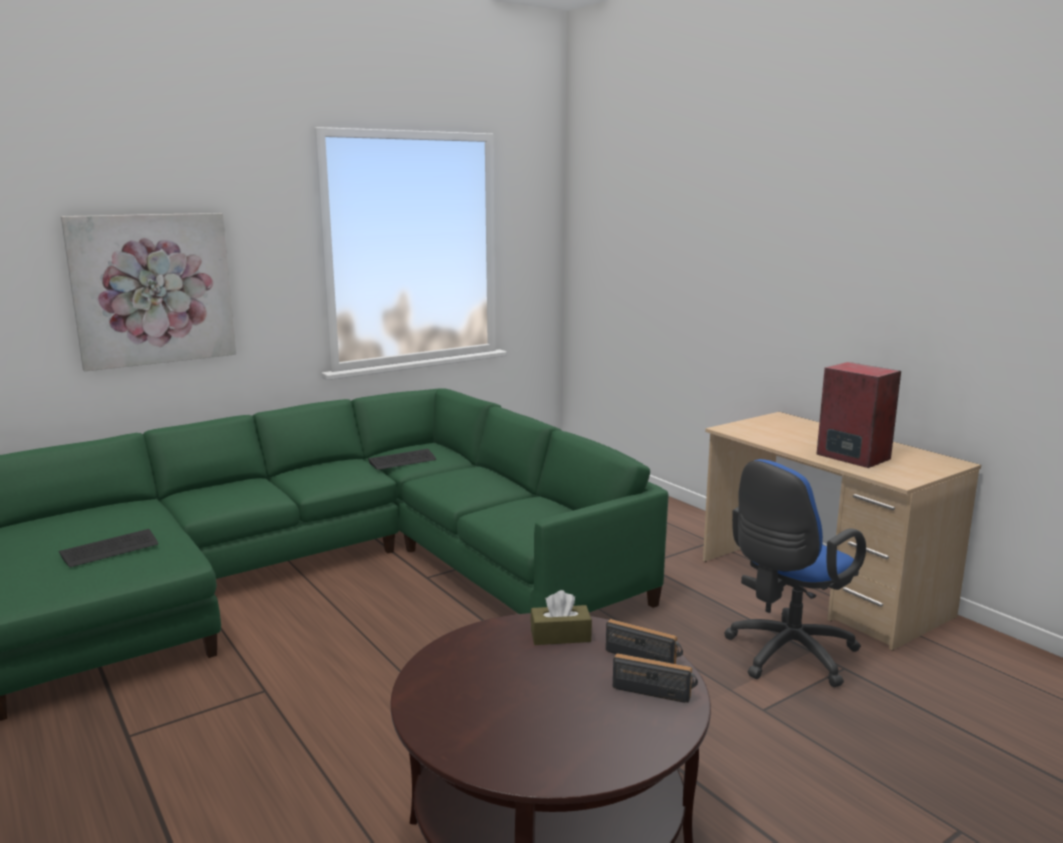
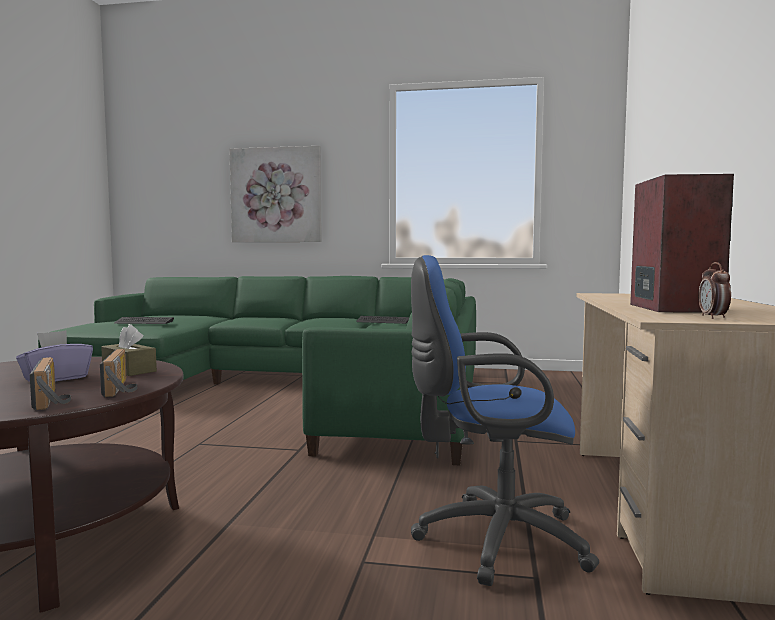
camera: 45 degrees right, 10 degrees down
none -> purple tissue box [16,330,93,382]
none -> alarm clock [698,262,731,319]

